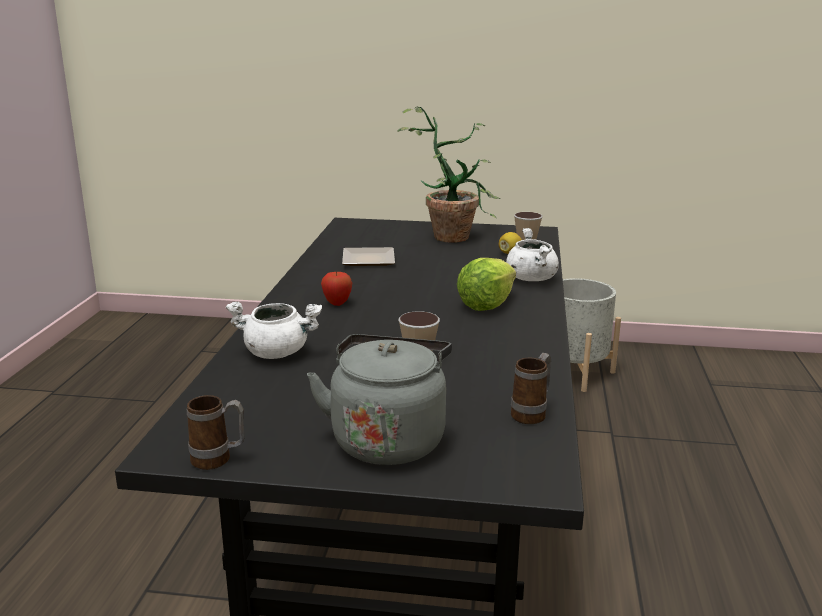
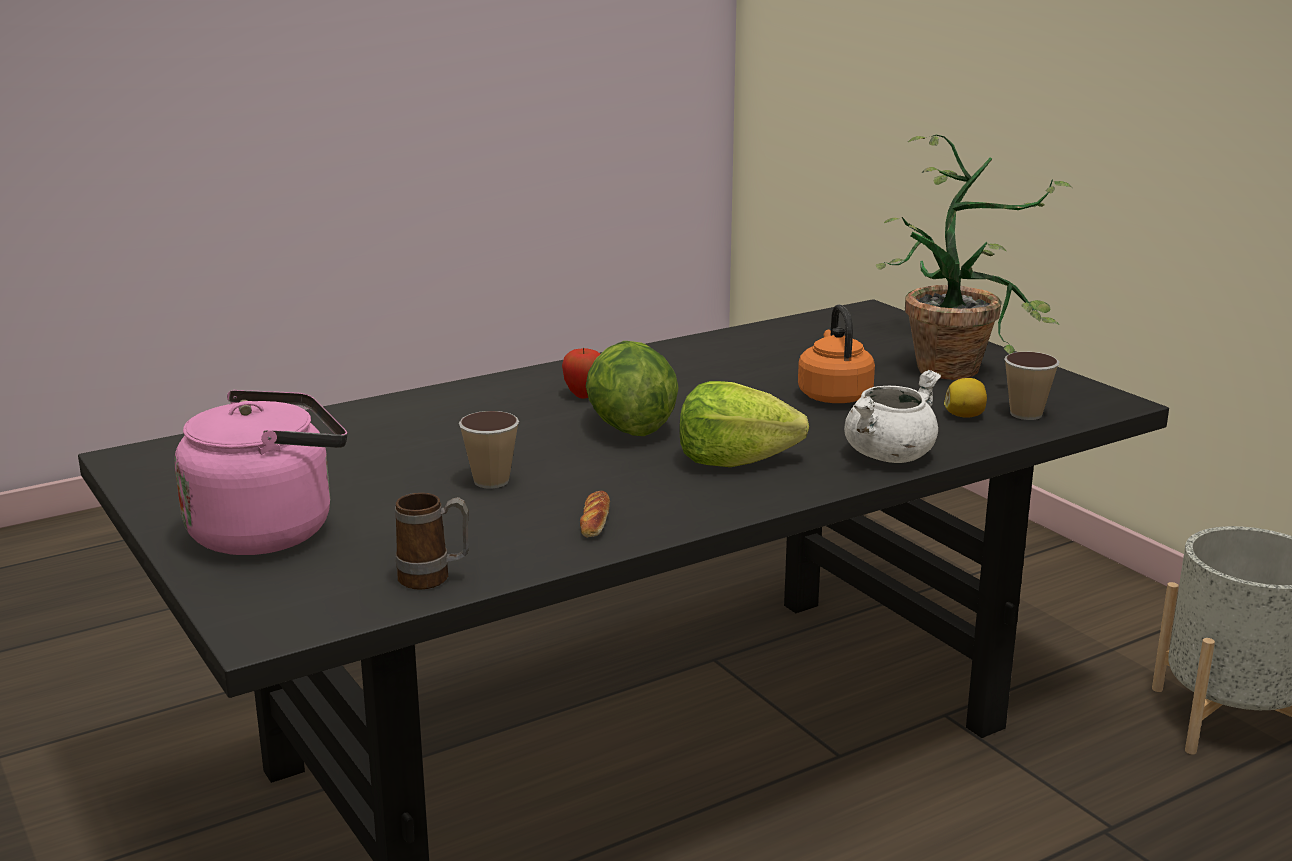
camera: 50 degrees right, 0 degrees up
mug [187,395,245,470] -> none
white cooking pot [226,301,322,359] -> none
grey kettle [307,334,452,465] -> pink kettle [175,390,347,555]
plate [342,247,395,266] -> none
none -> bread [580,491,610,538]
none -> lettuce [586,341,679,436]
none -> orange kettle [798,304,875,403]

